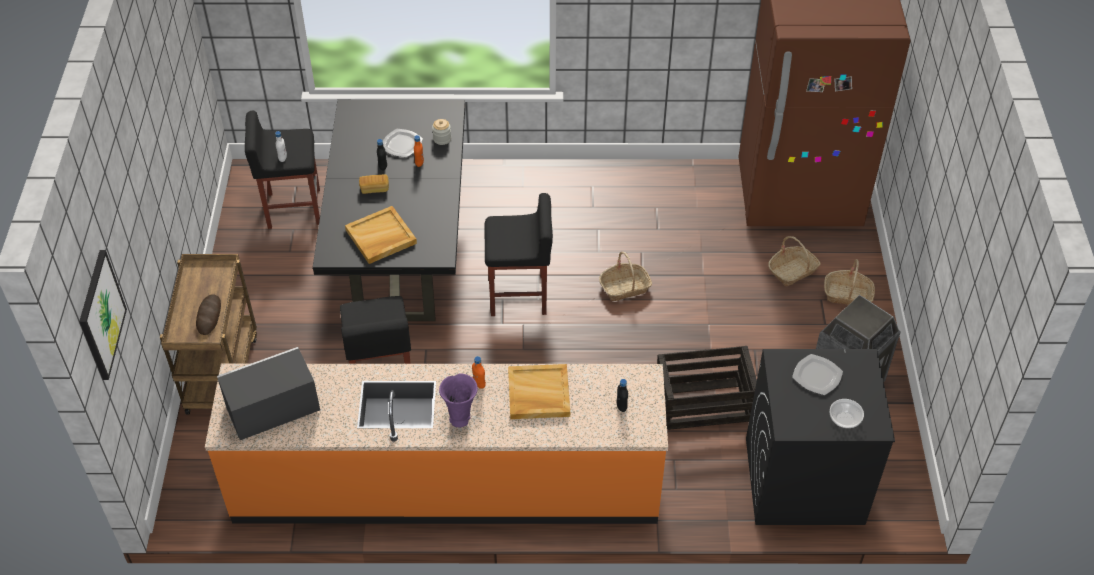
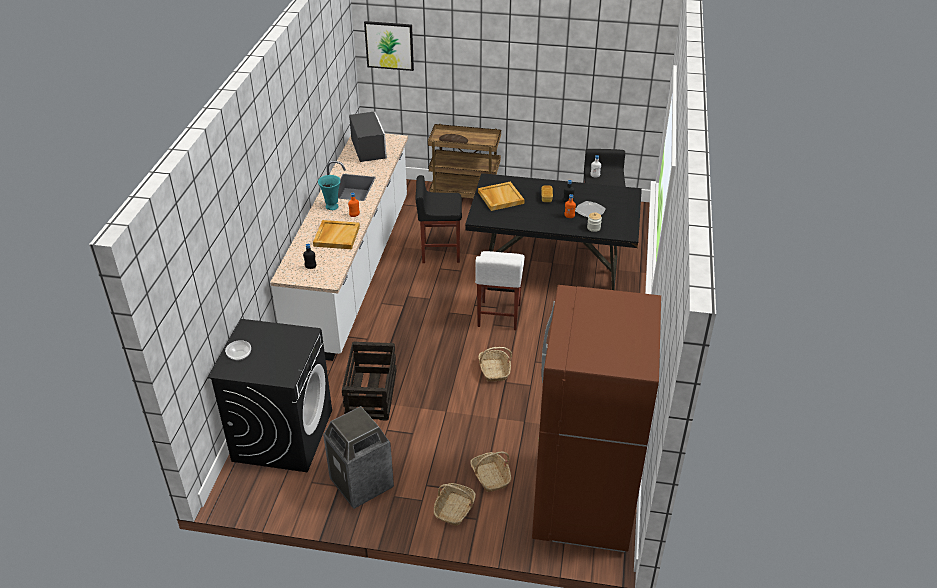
camera: 100 degrees right, 10 degrees down
orange counter [205,364,668,524] -> white counter [270,134,408,361]
purple vase [439,373,478,427] -> turquoise vase [318,175,340,210]
black stool [485,193,553,316] -> white stool [475,251,525,330]
plate [792,354,843,395] -> none

